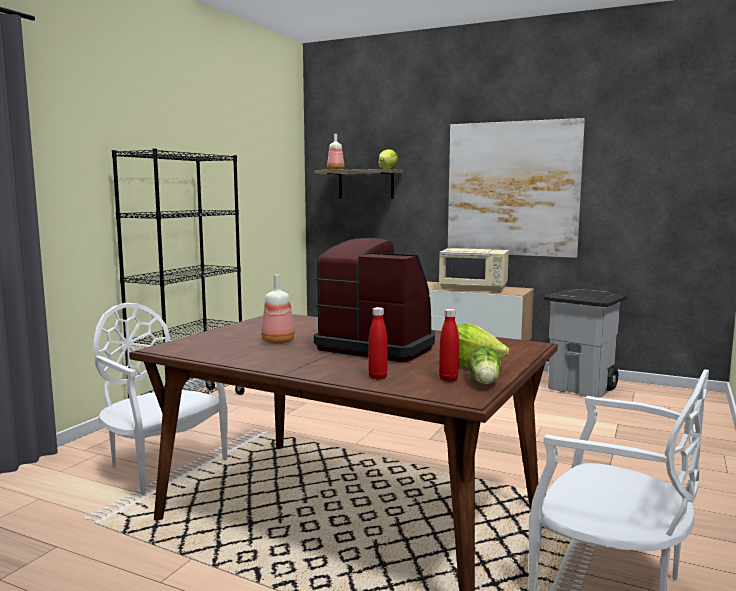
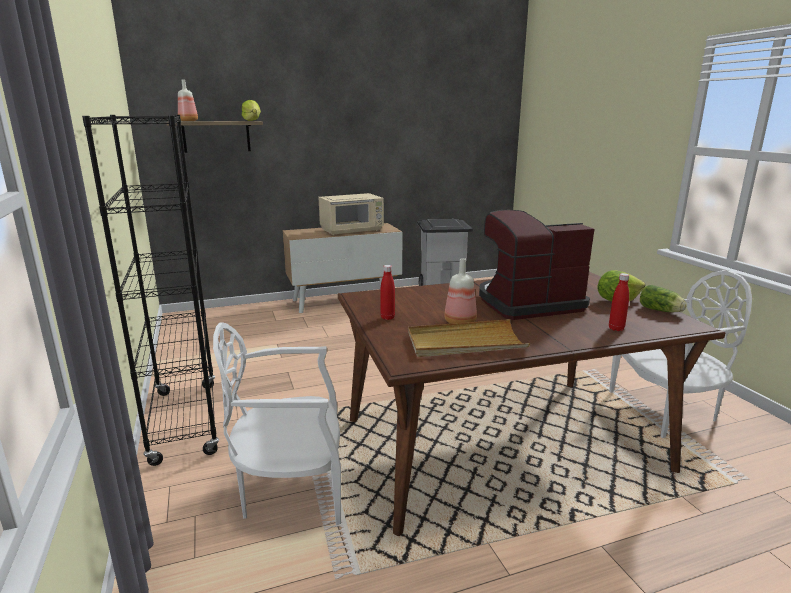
camera: 45 degrees left, 10 degrees up
red bottle [439,309,459,382] -> red bottle moved to [380,265,395,320]
picture [448,118,585,258] -> none
none -> beige tray [408,319,530,357]

